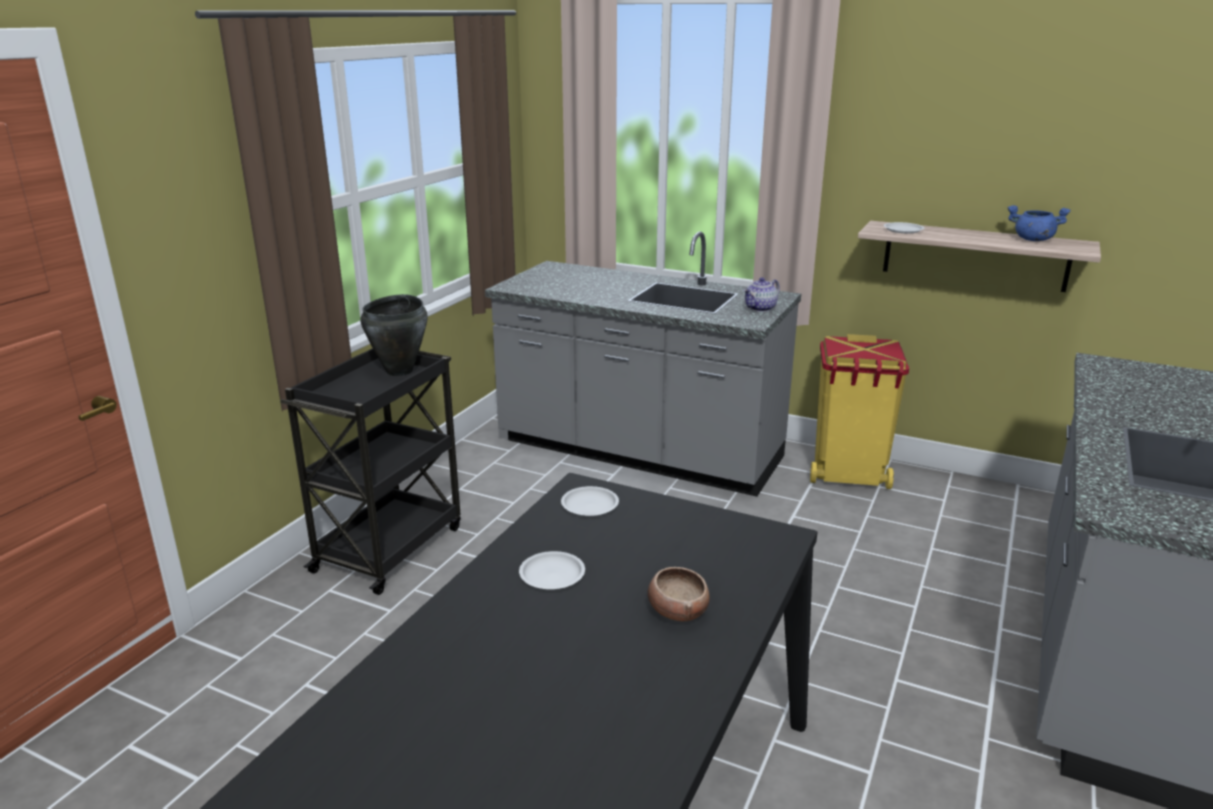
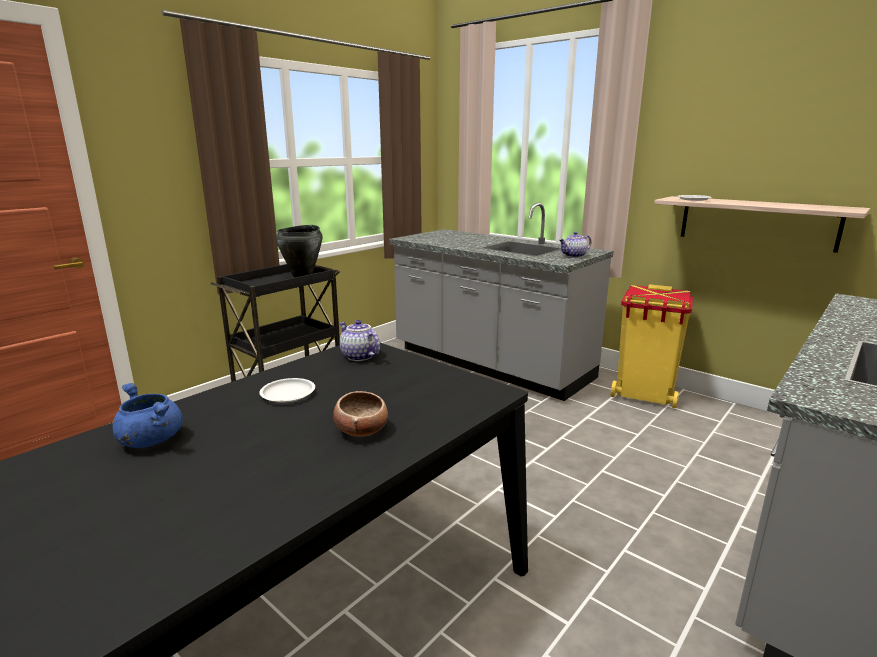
camera: 15 degrees right, 5 degrees down
white plate [561,486,619,516] -> teapot [339,320,380,361]
blue cooking pot [1007,205,1071,241] -> blue cooking pot moved to [112,383,183,448]

